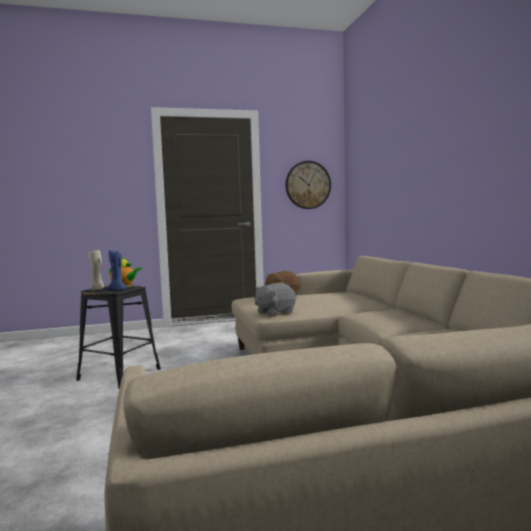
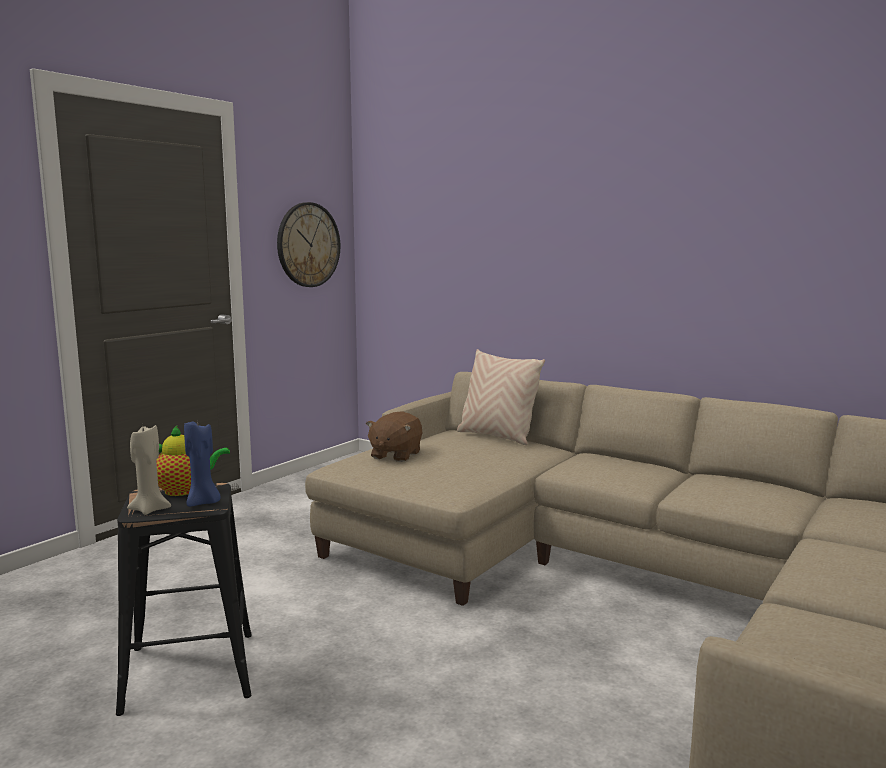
camera: 40 degrees left, 5 degrees up
grey plush toy [255,283,296,316] -> none
none -> beige pillow [457,349,545,445]

